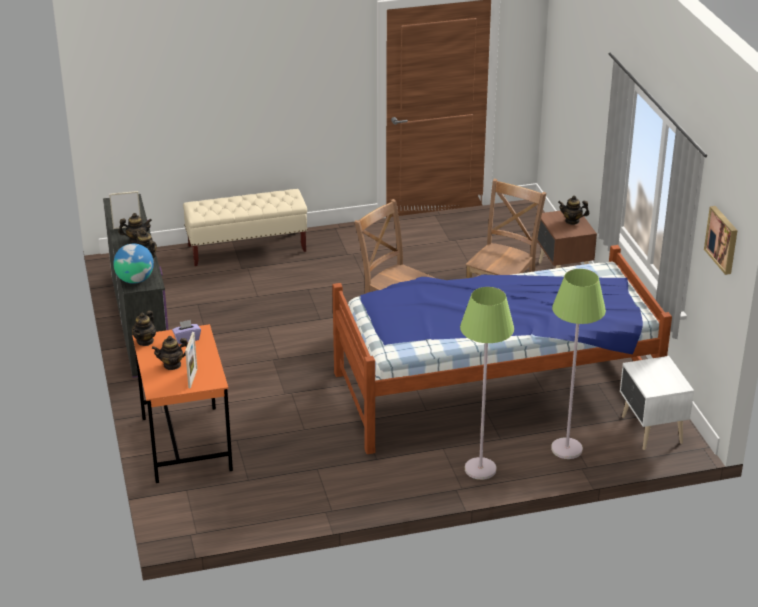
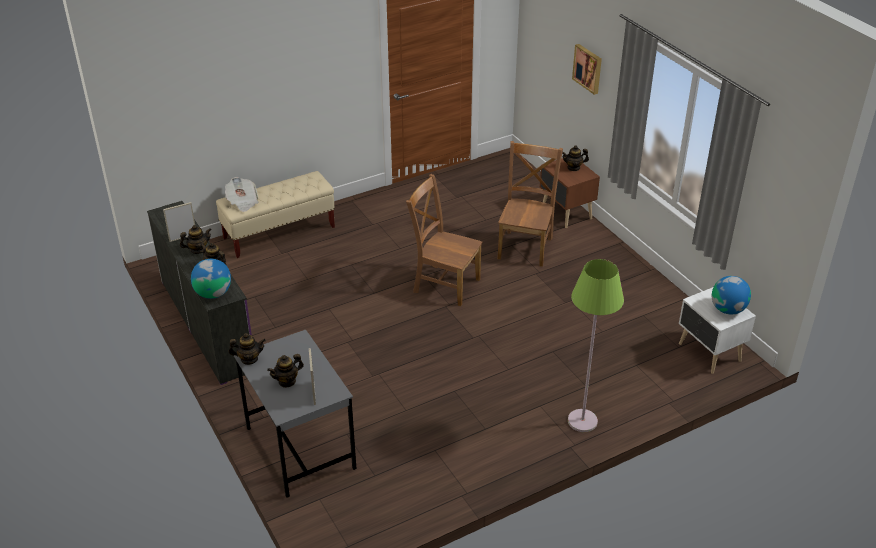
camera: 15 degrees left, 5 degrees up
teapot [132,310,156,346] -> teapot turned 105 degrees counterclockwise [229,333,266,365]
orange desk [132,324,233,483] -> grey desk [234,330,357,498]
purple tissue box [172,320,201,344] -> none
bed [332,245,672,454] -> none
green floor lamp [551,269,606,459] -> none
picture [704,206,738,275] -> picture moved to [572,44,602,95]
none -> newspaper [225,177,259,212]
none -> globe [712,276,751,314]

